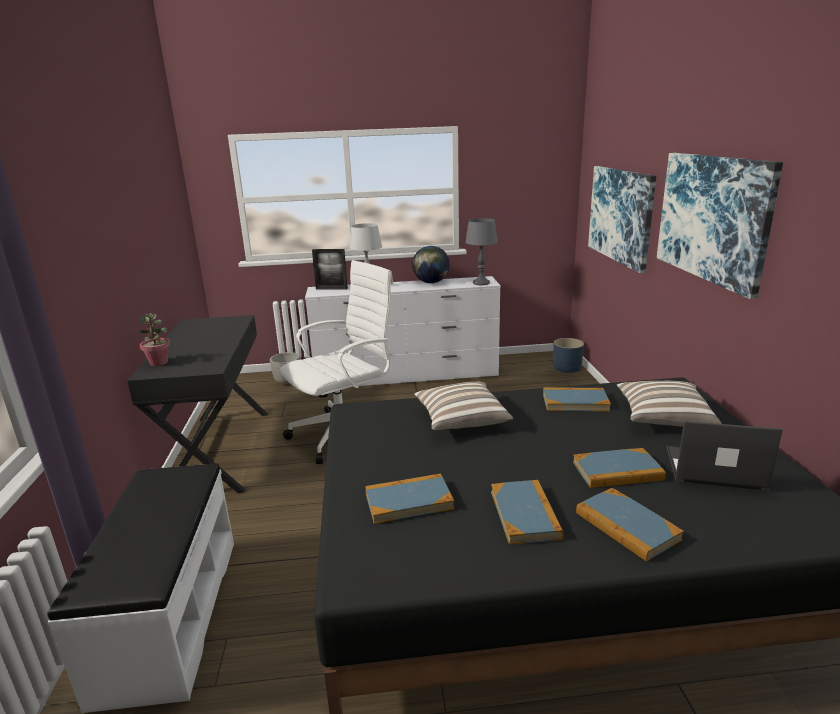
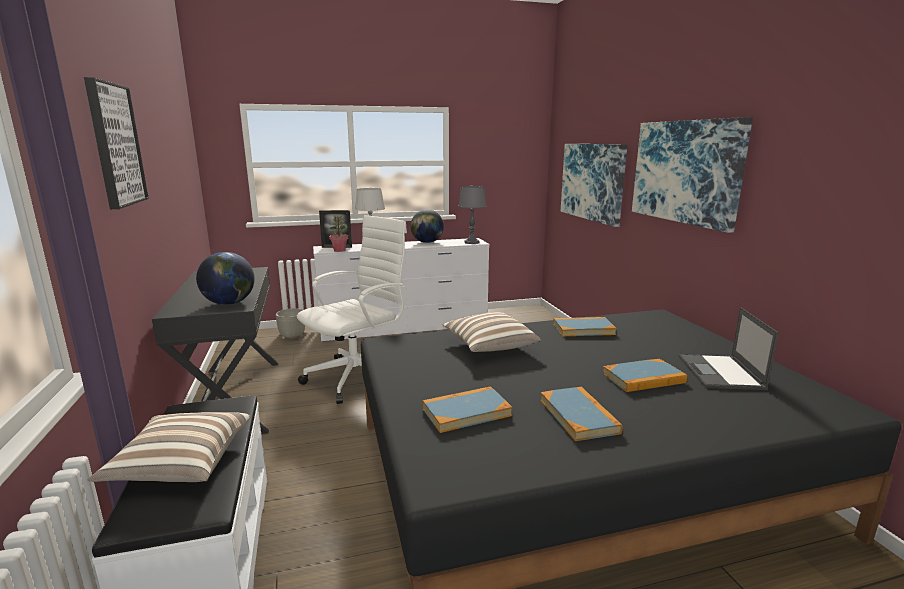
camera: 10 degrees left, 5 degrees down
potted plant [139,313,170,366] -> potted plant moved to [329,215,348,252]
blue planter [553,338,584,373] -> none
book [576,488,684,562] -> none
pillow [617,381,722,427] -> pillow moved to [88,412,251,482]
laptop [666,421,783,492] -> laptop turned 90 degrees counterclockwise [679,307,779,390]
none -> picture [84,77,149,209]
none -> globe [196,252,255,305]

